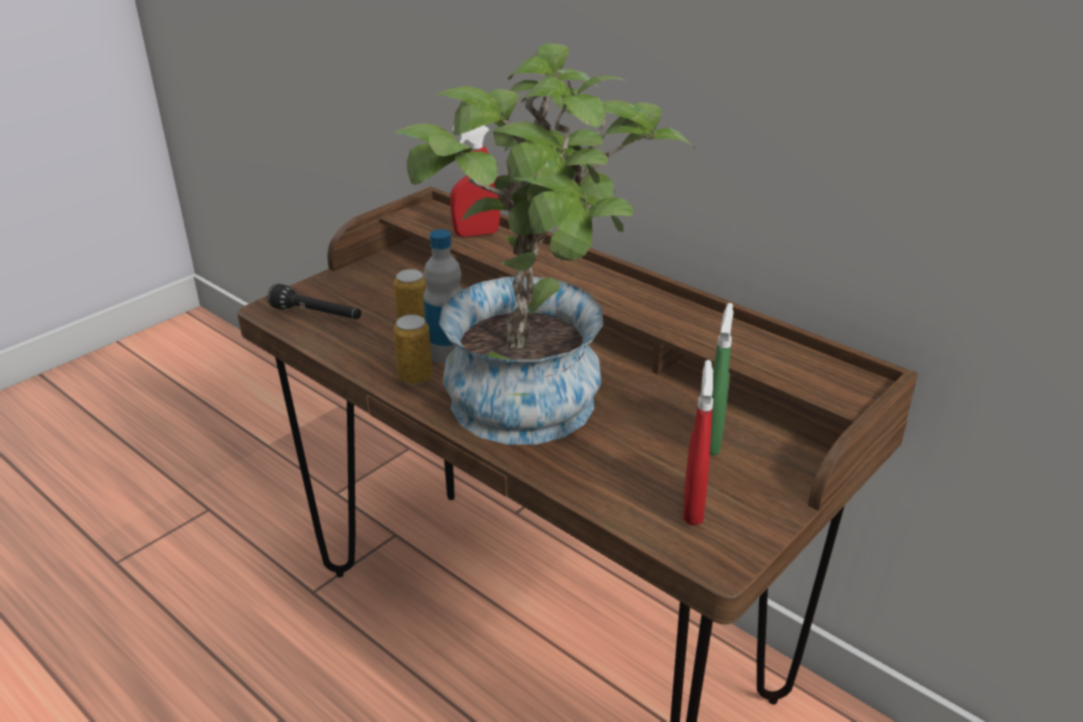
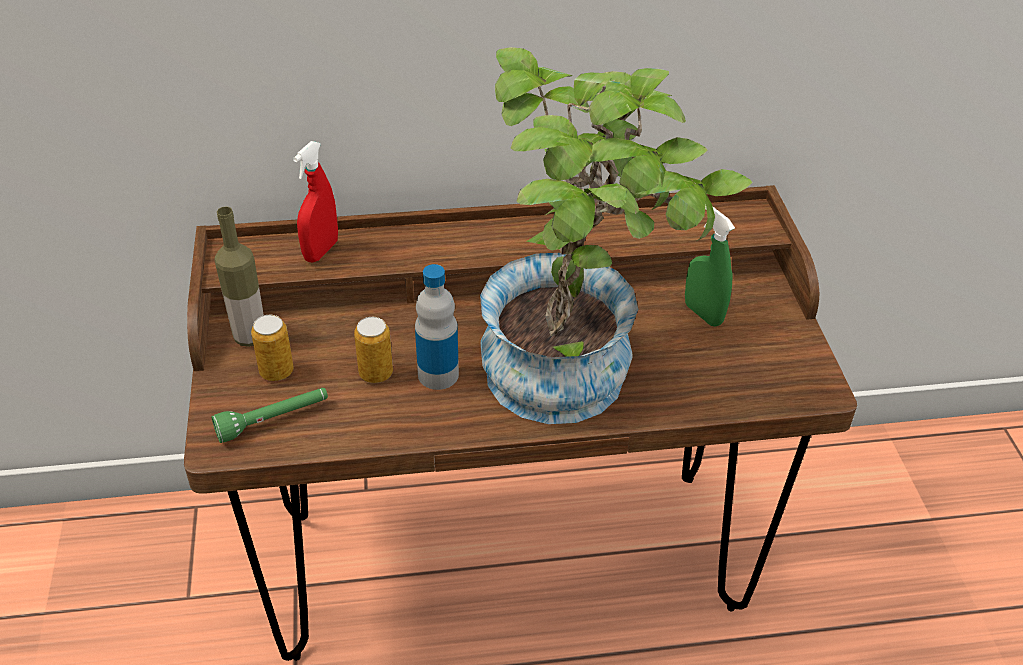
camera: 50 degrees left, 10 degrees up
black flashlight [268,284,361,319] -> green flashlight [211,388,328,443]
can [393,314,432,385] -> can moved to [251,315,294,381]
red spray bottle [683,360,713,525] -> none
none -> bottle [214,207,264,347]

